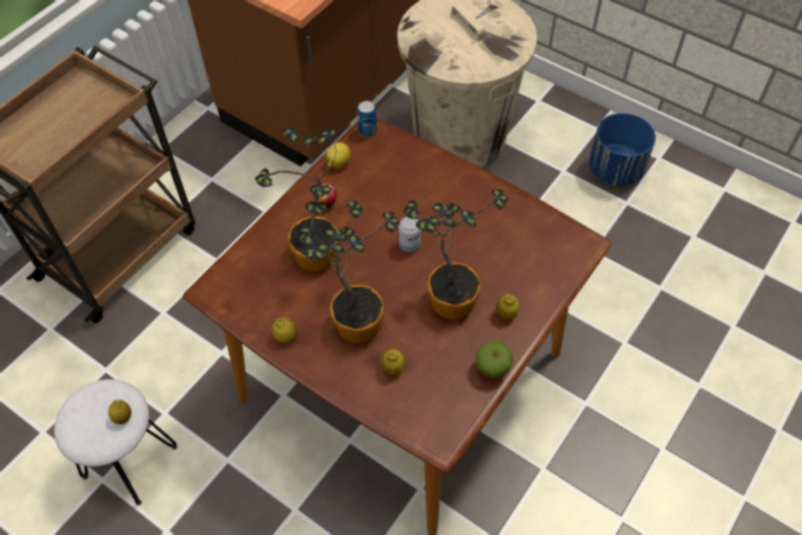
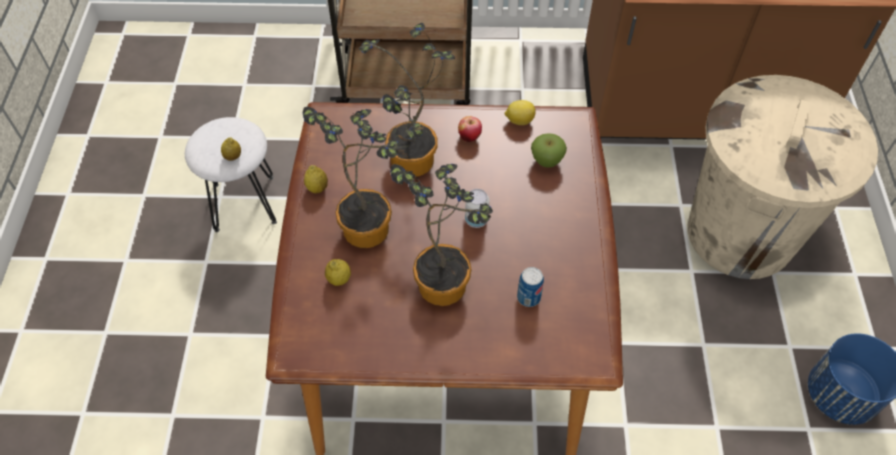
camera: 55 degrees right, 0 degrees up
can [357,101,377,137] -> can moved to [517,267,544,307]
apple [476,341,513,378] -> apple moved to [531,133,567,168]
lemon [496,294,520,320] -> none

